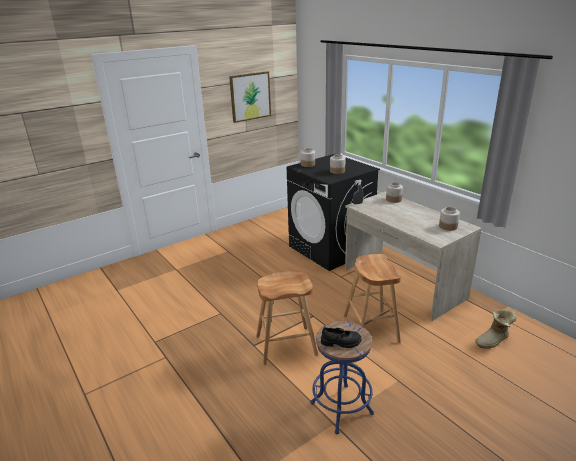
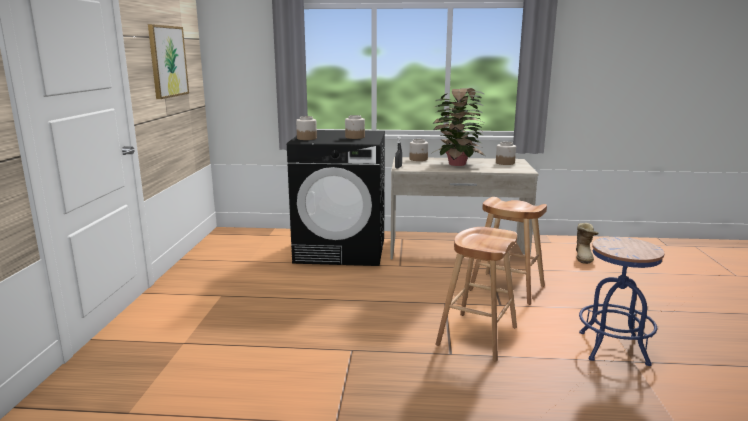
camera: 50 degrees left, 10 degrees down
black shoe [321,327,361,348] -> none
none -> potted plant [432,88,485,166]

